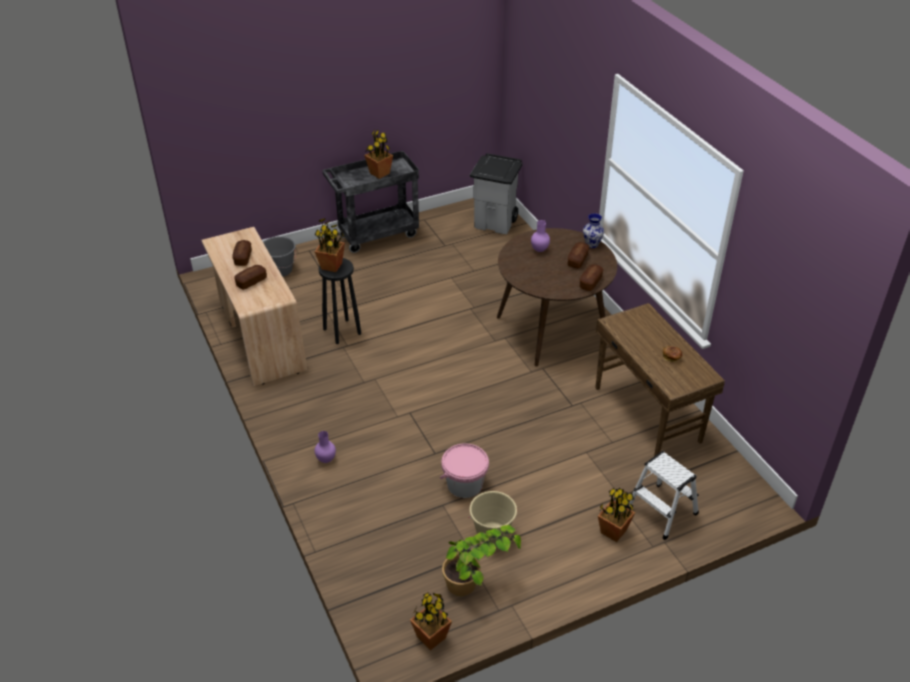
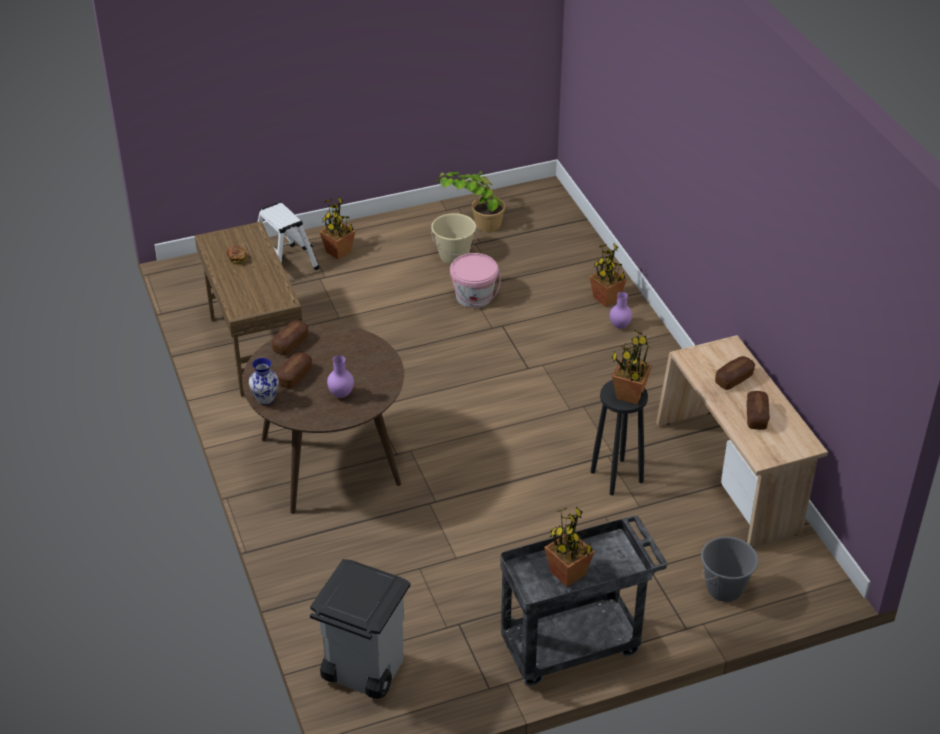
camera: 175 degrees left, 0 degrees up
potted plant [410,592,452,650] -> potted plant moved to [589,243,627,307]

